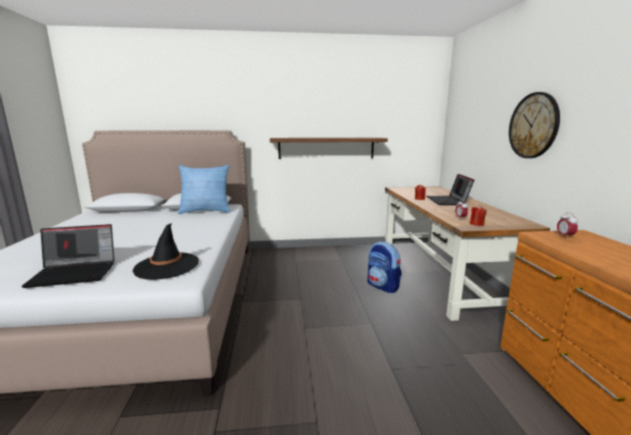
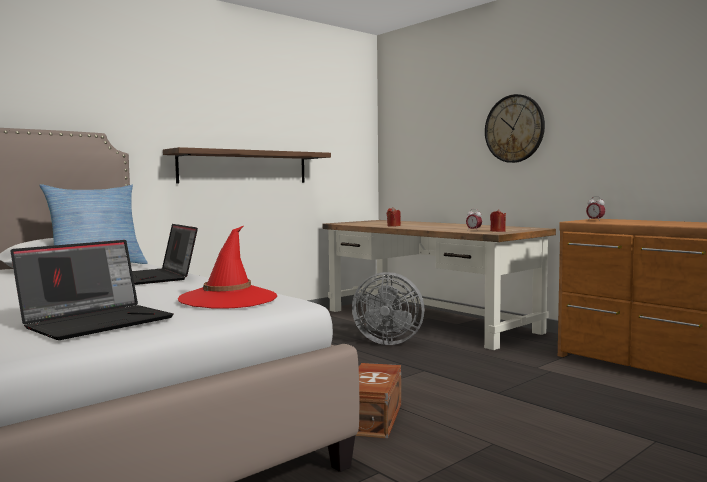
camera: 35 degrees left, 10 degrees down
black hat [133,223,199,280] -> red hat [178,226,277,309]
backpack [367,242,402,293] -> grey fan [352,272,425,345]
laptop [427,174,474,205] -> laptop moved to [132,224,198,285]
none -> brown storage box [355,363,401,438]

